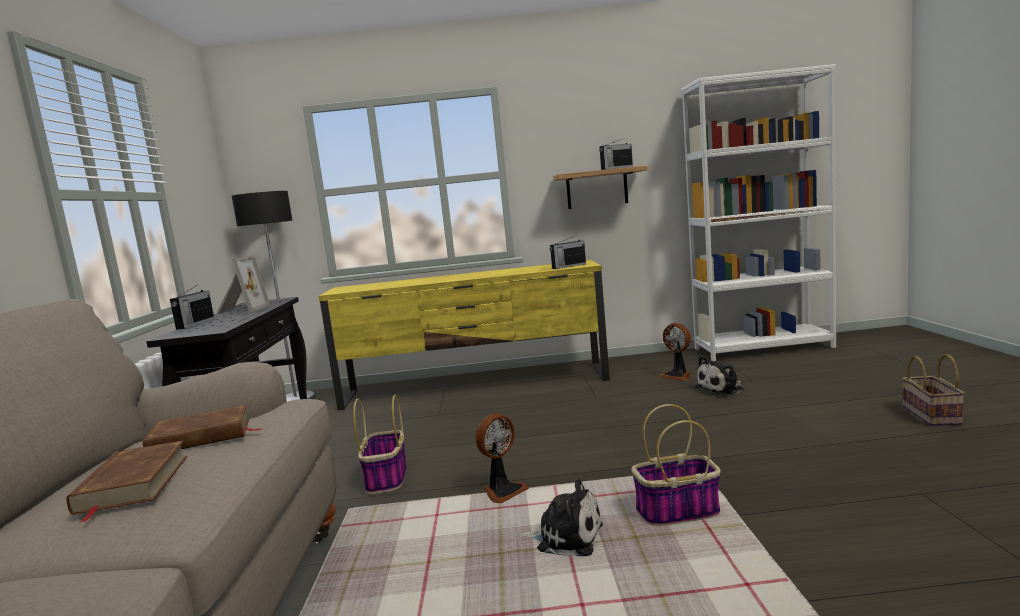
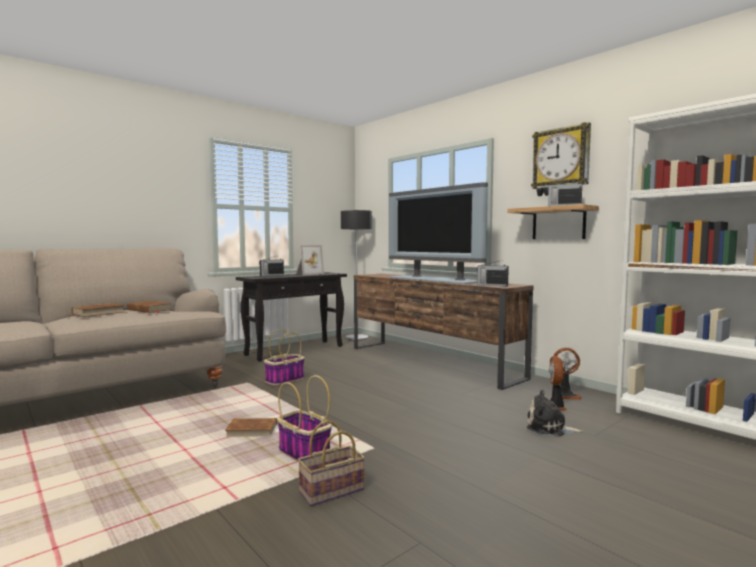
camera: 50 degrees right, 5 degrees down
yellow tv stand [318,260,610,410] -> brown tv stand [354,274,533,390]
fan [475,414,529,503] -> fan moved to [554,348,582,400]
plush toy [519,479,603,556] -> brown book [225,418,277,437]
basket [902,354,965,426] -> basket moved to [298,420,365,506]
none -> television [389,182,488,284]
none -> wall clock [531,122,591,196]

